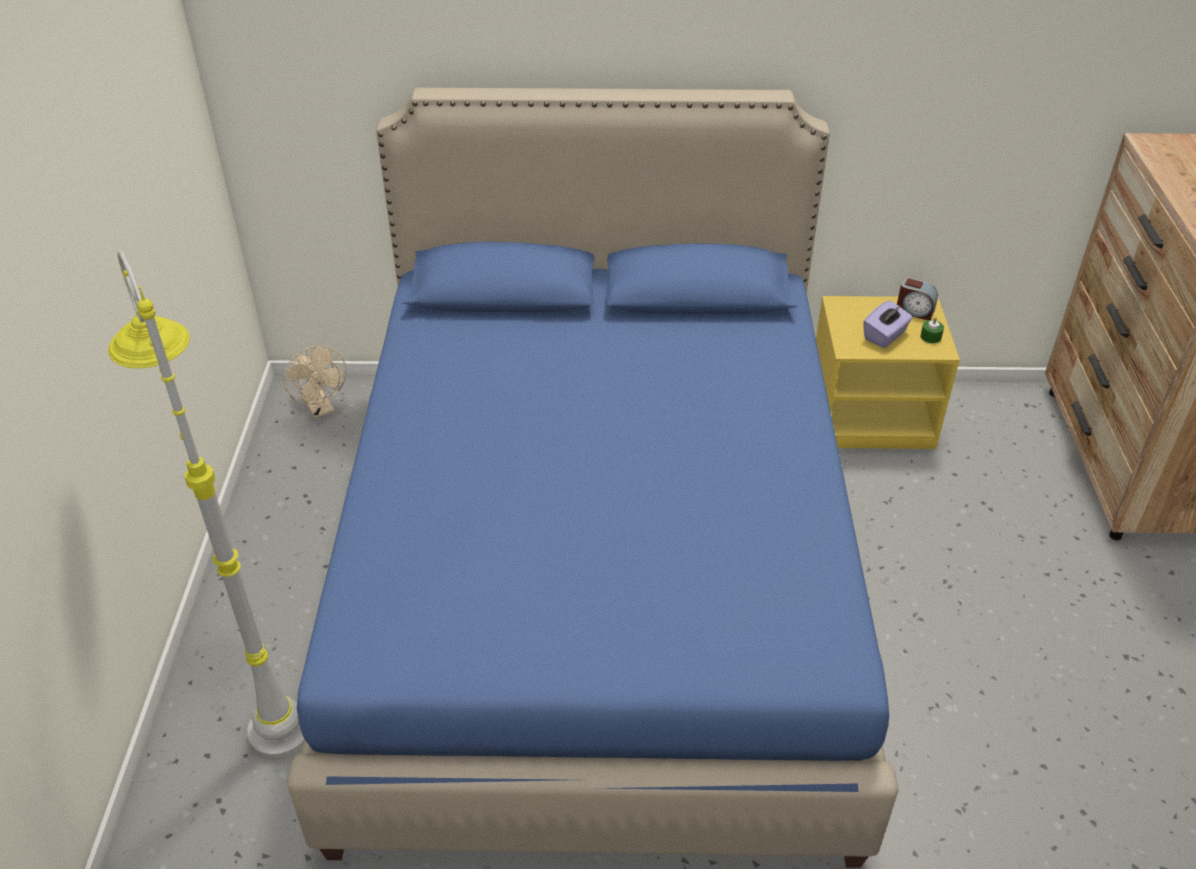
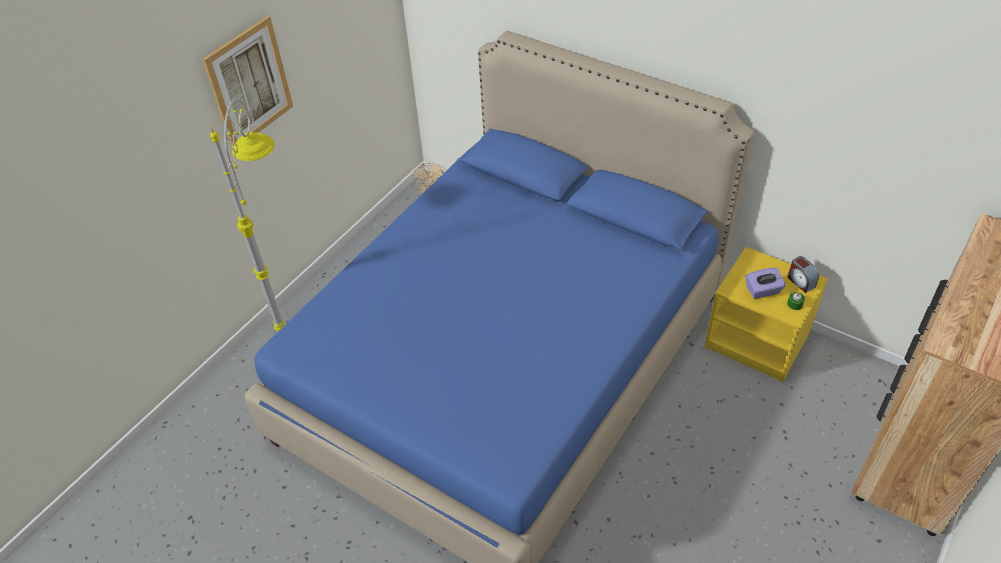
camera: 35 degrees right, 5 degrees up
none -> picture [202,16,293,148]

